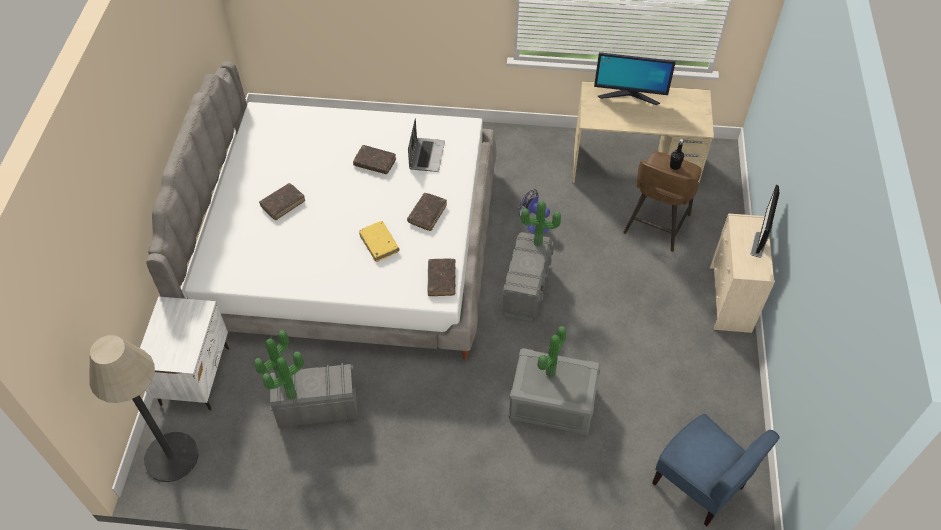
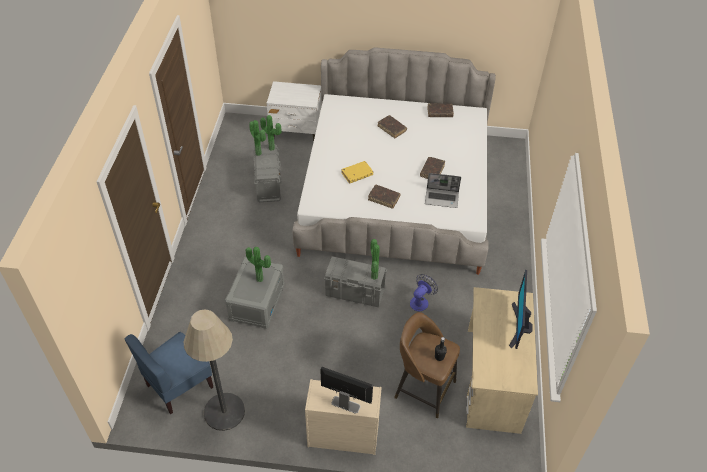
camera: 90 degrees right, 5 degrees down
floor lamp [89,335,199,482] -> floor lamp moved to [184,309,245,431]
brown book [428,258,456,296] -> brown book moved to [427,103,454,117]

